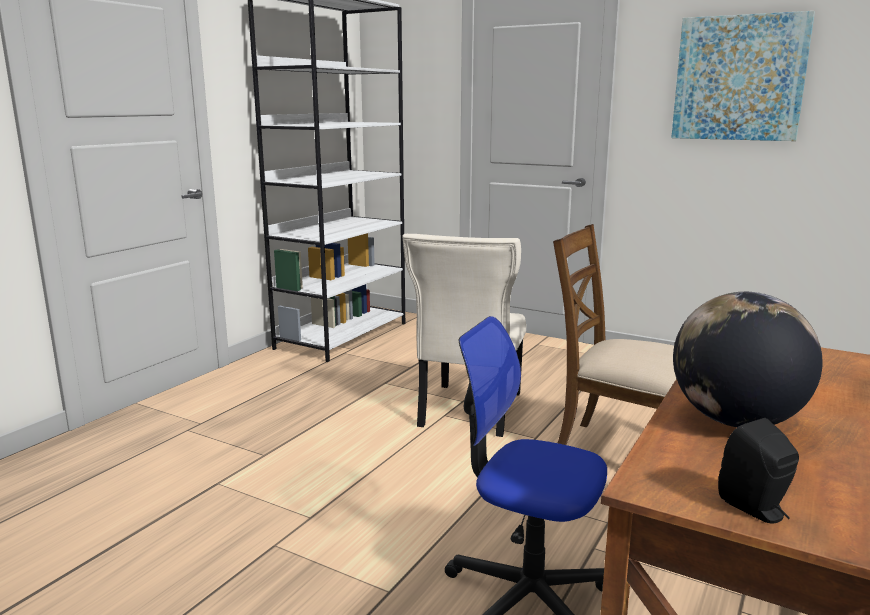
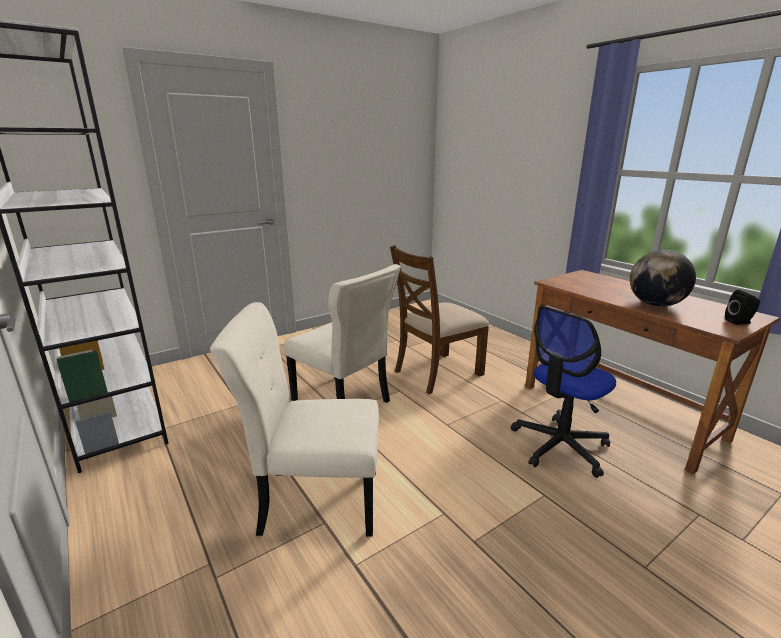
camera: 65 degrees left, 5 degrees up
picture [671,11,815,141] -> none
none -> beige chair [210,302,379,537]

